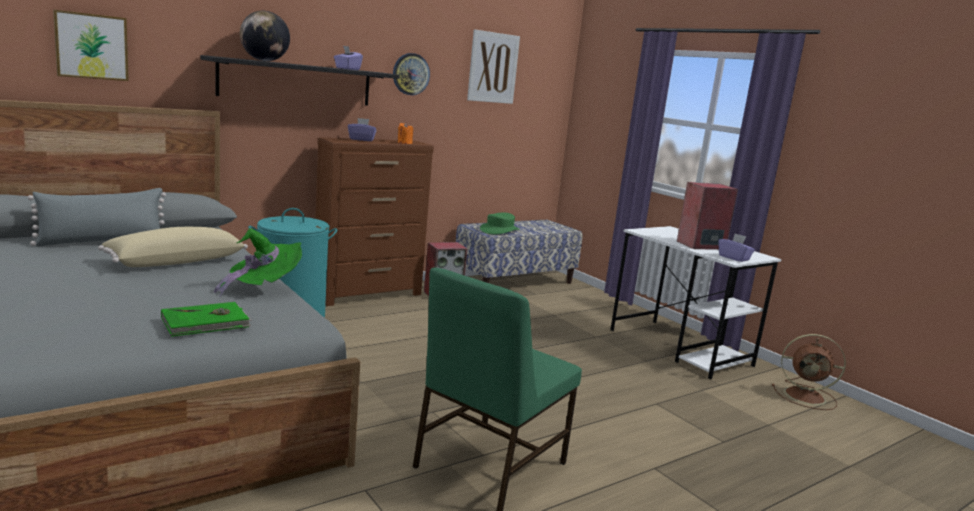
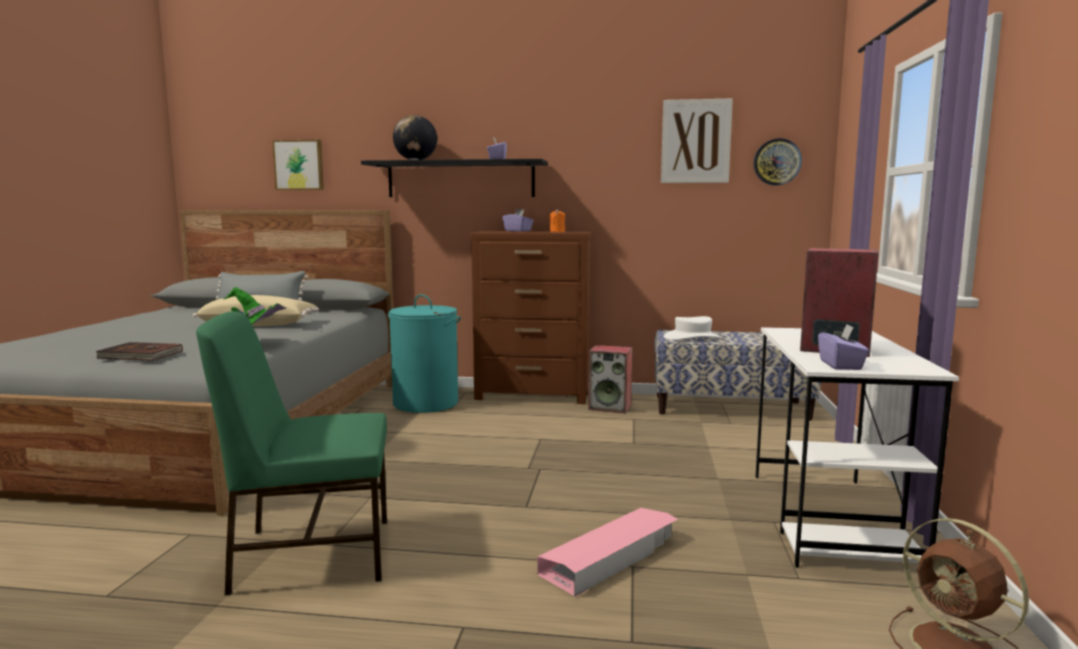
camera: 45 degrees right, 5 degrees down
green book [161,302,251,337] -> brown book [96,342,183,361]
wall clock [393,53,430,95] -> wall clock moved to [754,138,802,186]
green hat [480,213,520,234] -> white hat [664,316,722,340]
none -> pink storage box [537,508,678,597]

